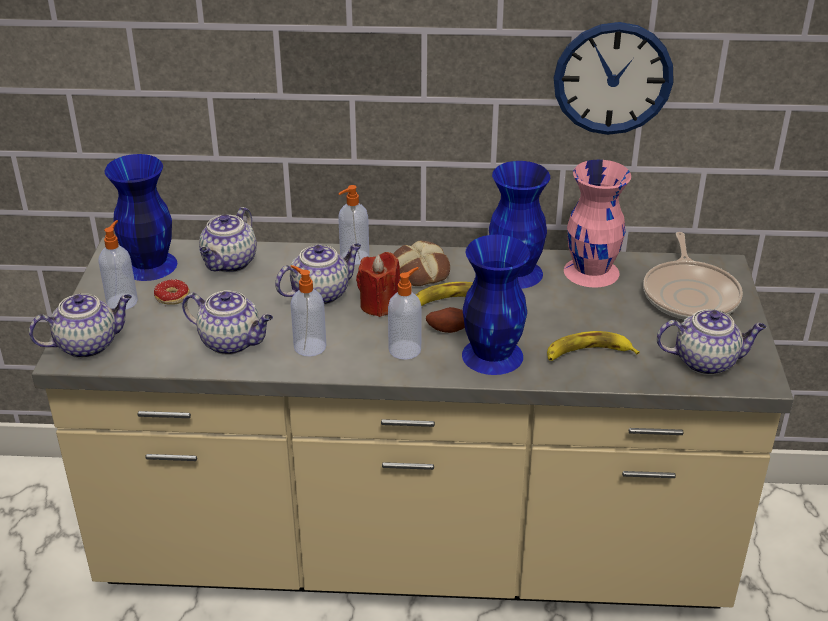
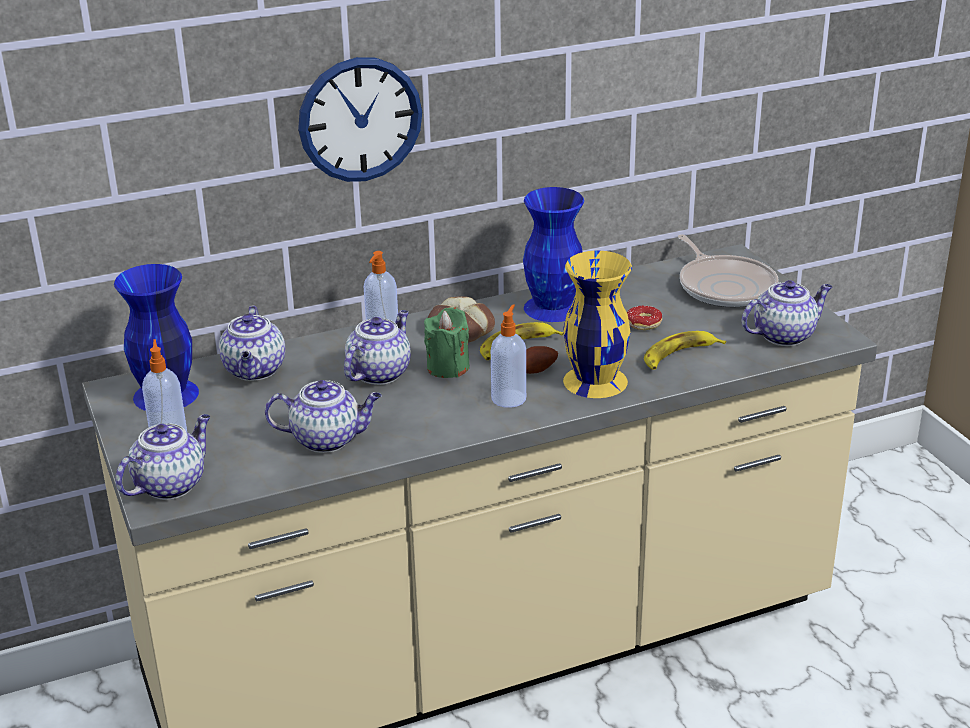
camera: 25 degrees left, 5 degrees down
donut [154,279,190,305] -> donut moved to [627,306,662,330]
soap dispenser [290,265,326,356] -> none
red candle [356,252,400,317] -> green candle [424,307,470,378]
blue vase [462,235,530,375] -> yellow vase [563,251,632,398]
wall clock [554,22,674,135] -> wall clock moved to [298,57,422,182]
pink vase [564,160,631,287] -> none

